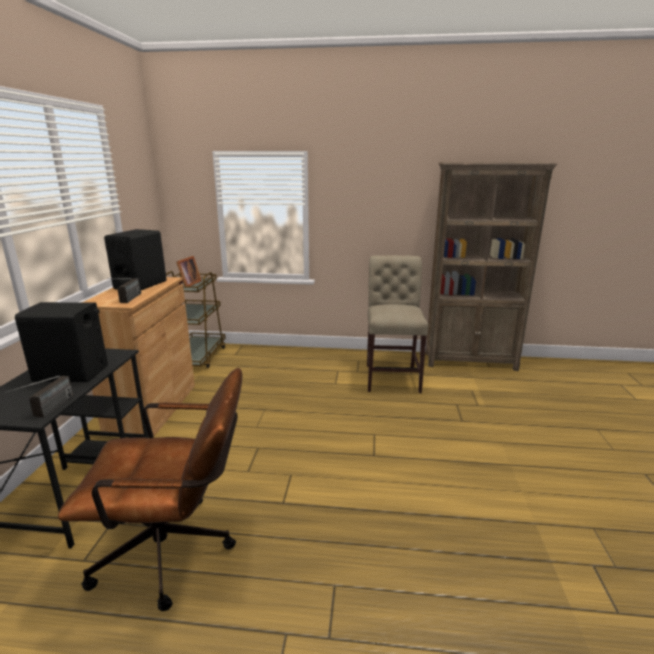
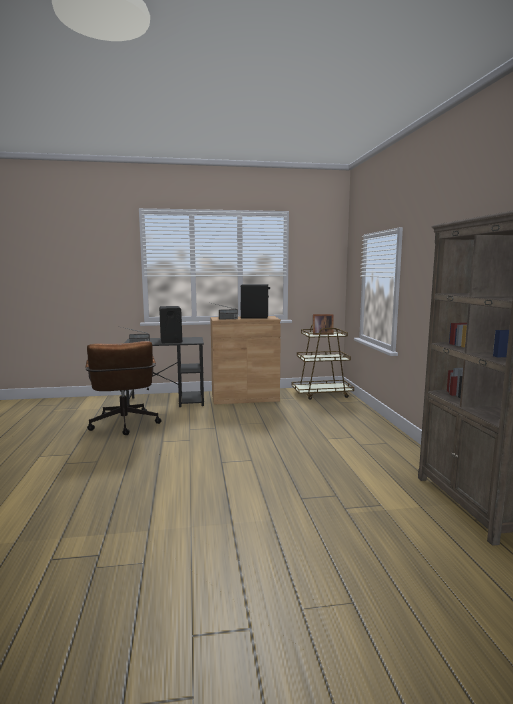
camera: 75 degrees right, 10 degrees down
beige chair [367,255,428,393] -> none

